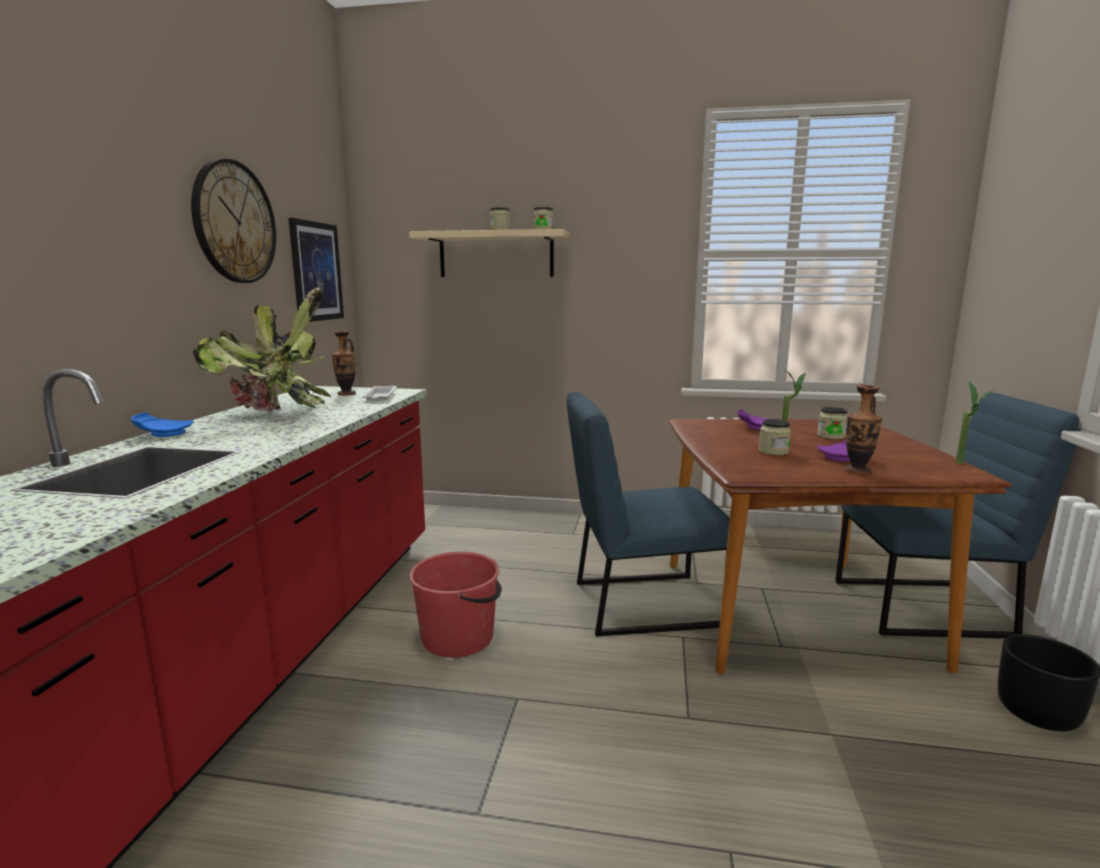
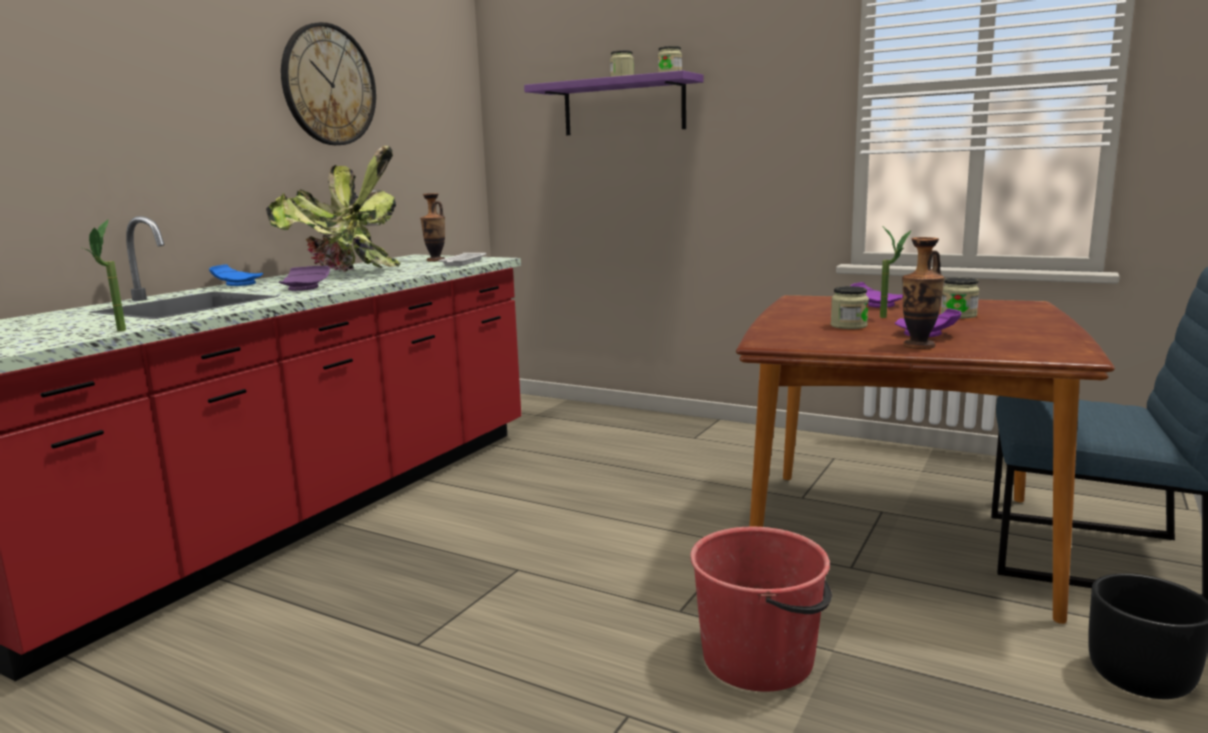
camera: 20 degrees right, 0 degrees up
picture [288,218,344,322] -> none
beige shelf [409,229,570,277] -> purple shelf [524,70,704,135]
red bucket [409,552,502,658] -> red bucket moved to [690,527,832,692]
blue chair [567,392,730,637] -> none
potted plant [956,381,995,464] -> potted plant moved to [80,220,126,331]
none -> purple plate [279,266,330,291]

